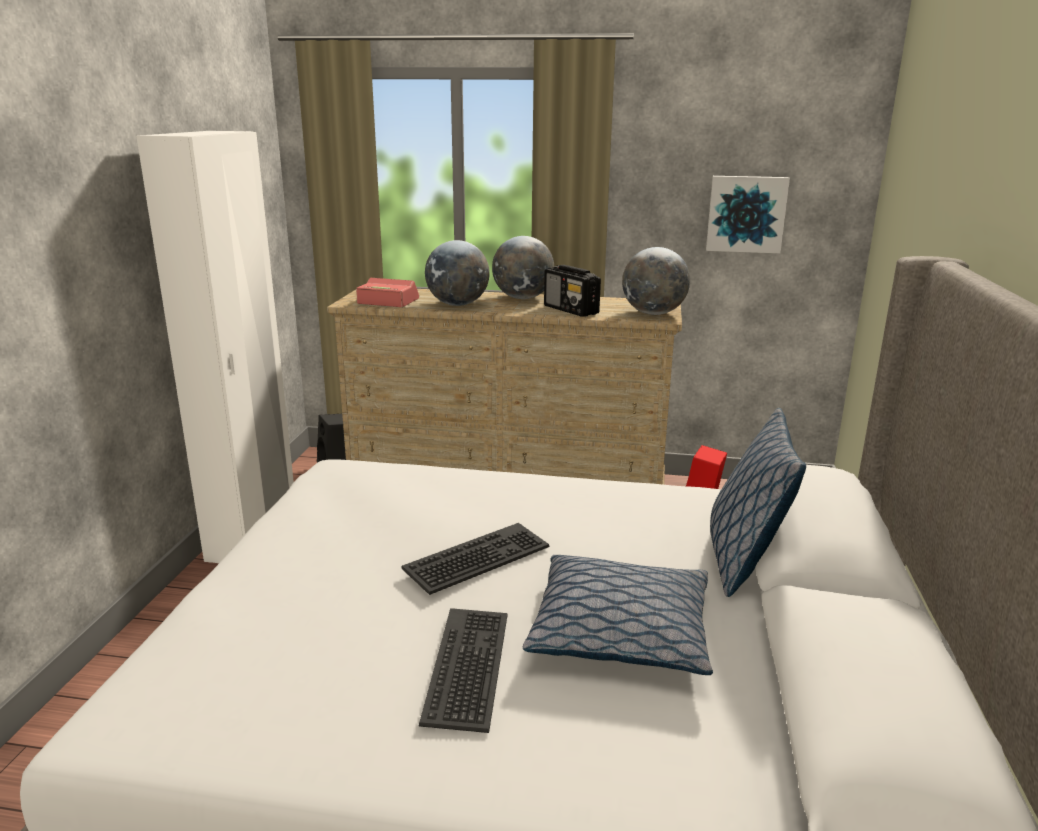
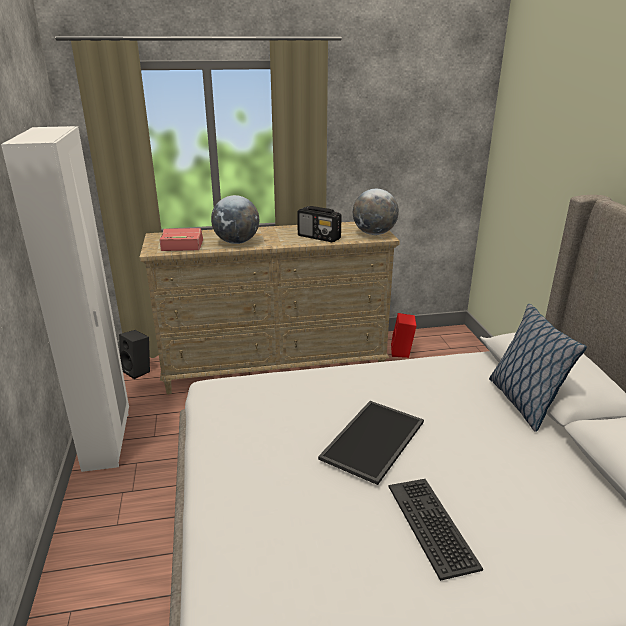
camera: 20 degrees left, 5 degrees up
keyboard [401,523,549,595] -> tray [318,401,424,485]
globe [492,236,554,299] -> none
pillow [523,555,713,675] -> none
picture [706,176,790,253] -> none

